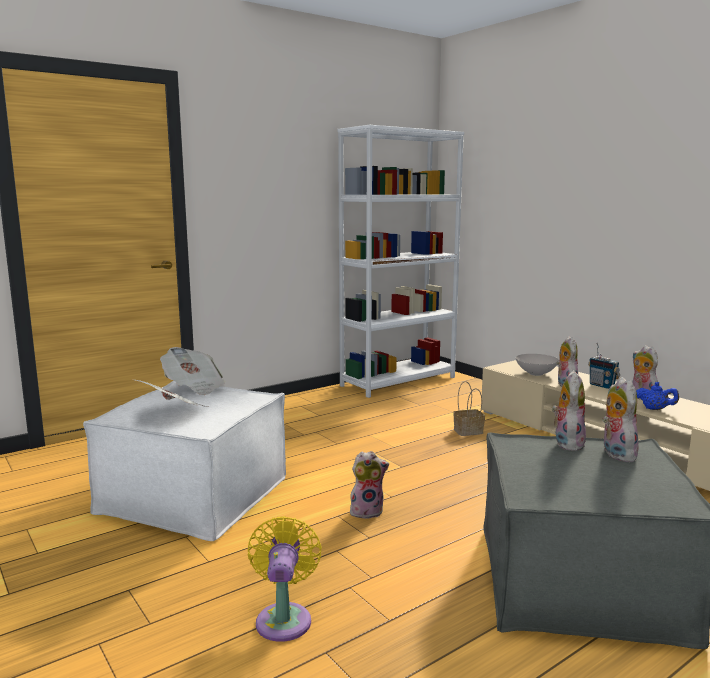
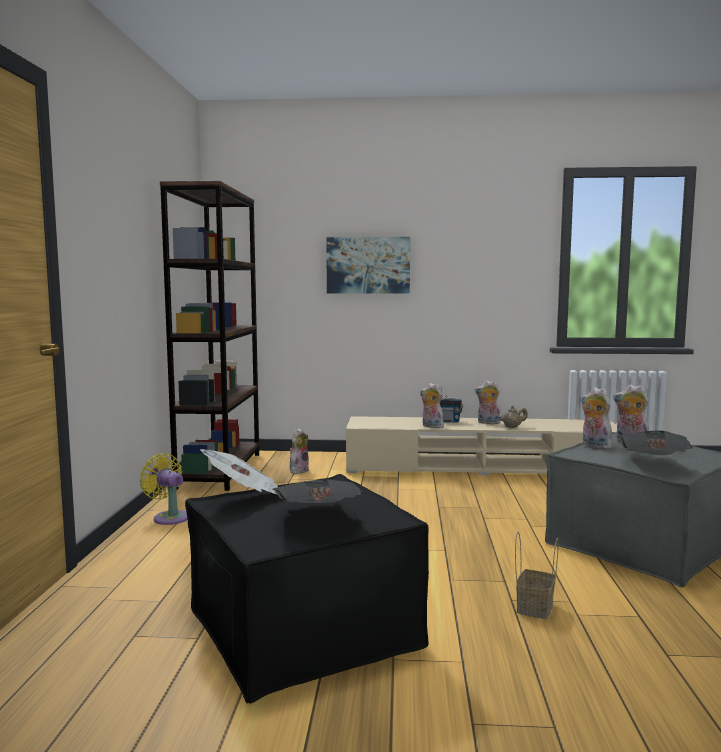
camera: 50 degrees left, 5 degrees down
white ottoman [83,381,286,541] -> black ottoman [185,474,429,704]
yellow fan [248,516,322,642] -> yellow fan moved to [140,453,188,525]
white bookcase [338,125,464,398] -> brown bookcase [160,181,259,491]
plush toy [350,451,389,519] -> plush toy moved to [290,428,309,474]
basket [453,381,485,436] -> basket moved to [515,532,558,619]
white bowl [516,354,559,376] -> none
blue teapot [636,382,679,410] -> beige teapot [499,405,528,428]
none -> picture [326,237,410,294]
none -> newspaper [618,431,693,455]

